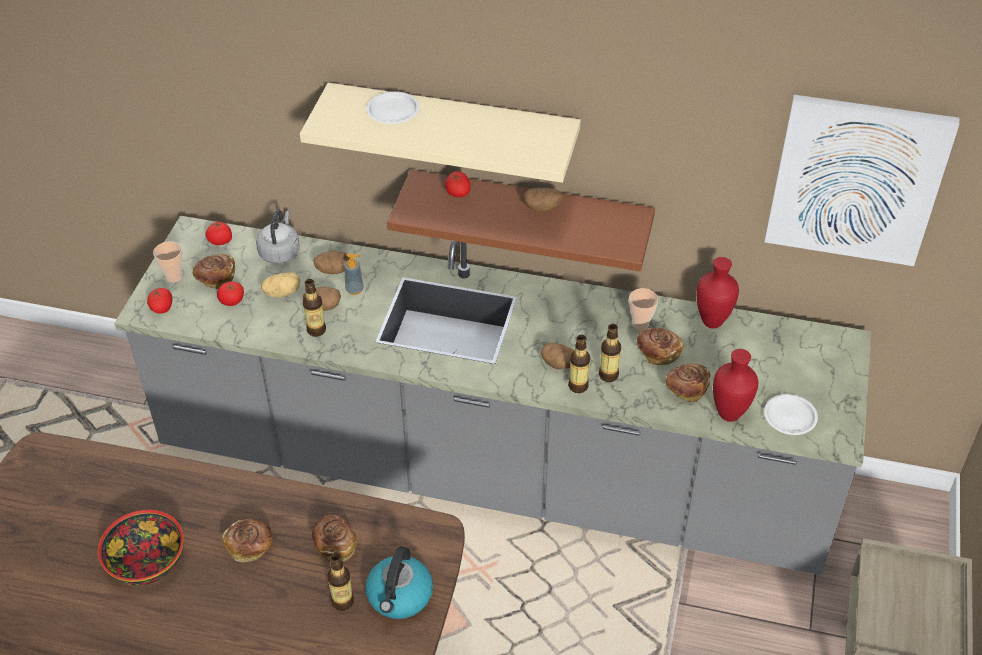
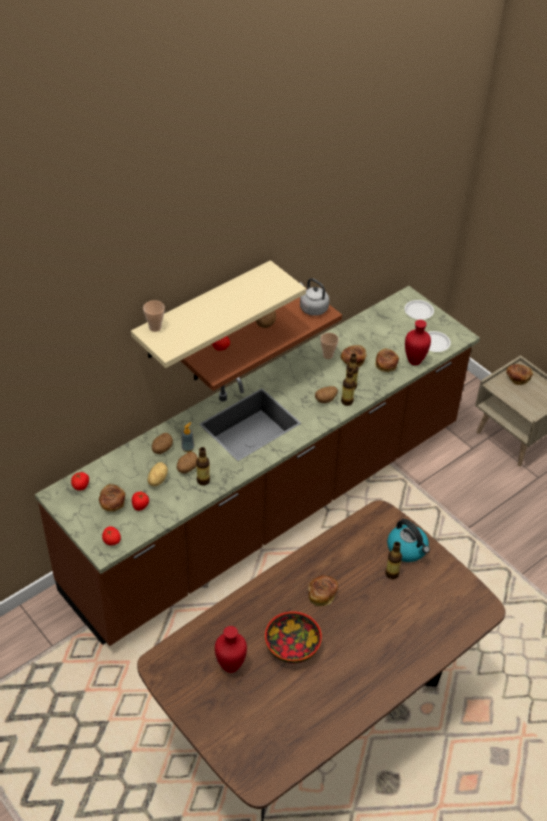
camera: 55 degrees left, 0 degrees up
grey counter [114,216,871,575] -> brown counter [35,286,480,646]
cup [153,241,182,282] -> cup moved to [143,300,165,332]
grey kettle [256,209,300,264] -> grey kettle moved to [300,278,329,316]
bread [312,515,357,562] -> bread moved to [506,364,533,385]
white plate [366,91,420,124] -> white plate moved to [404,300,434,320]
red vase [697,257,739,329] -> red vase moved to [215,626,247,673]
picture [765,94,960,266] -> none

